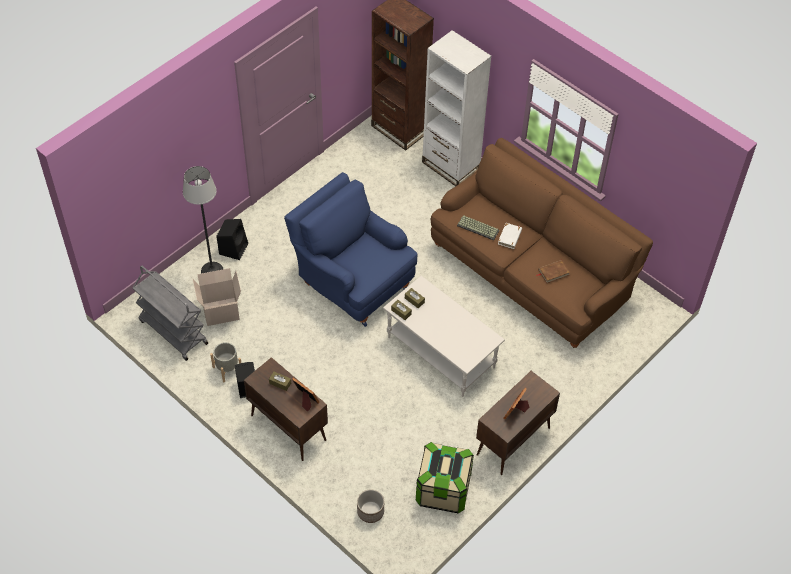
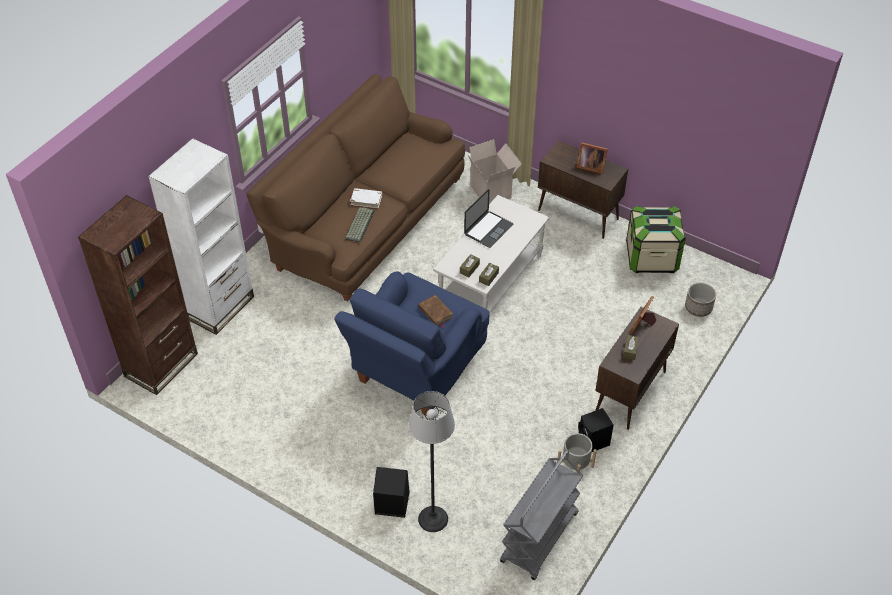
camera: 100 degrees left, 5 degrees down
cardboard box [193,268,241,326] -> cardboard box moved to [467,139,522,204]
brown book [537,260,570,283] -> brown book moved to [418,295,453,328]
none -> laptop [464,189,513,248]

